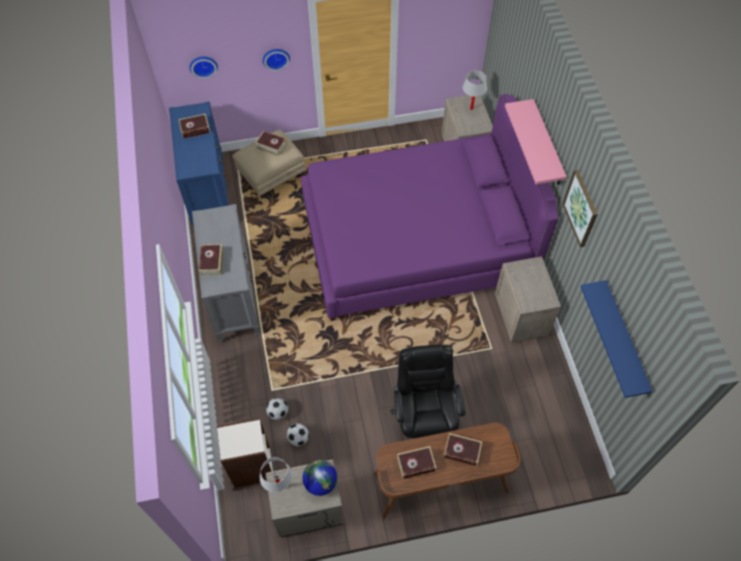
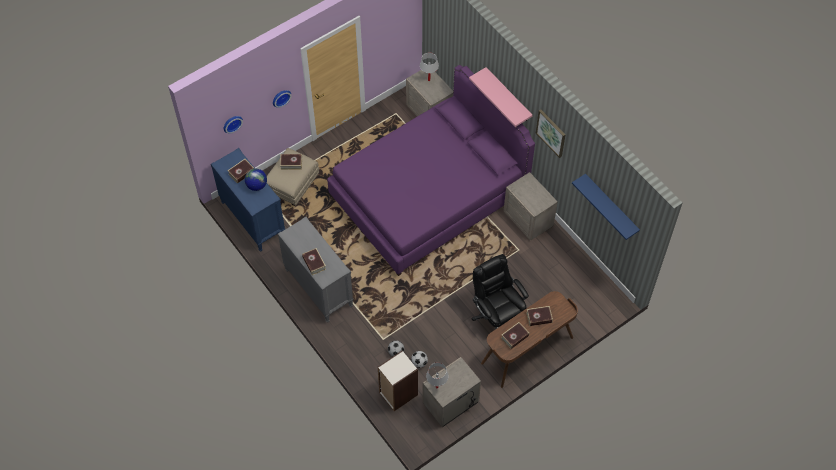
camera: 25 degrees left, 0 degrees up
globe [303,460,337,496] -> globe moved to [245,169,267,191]

